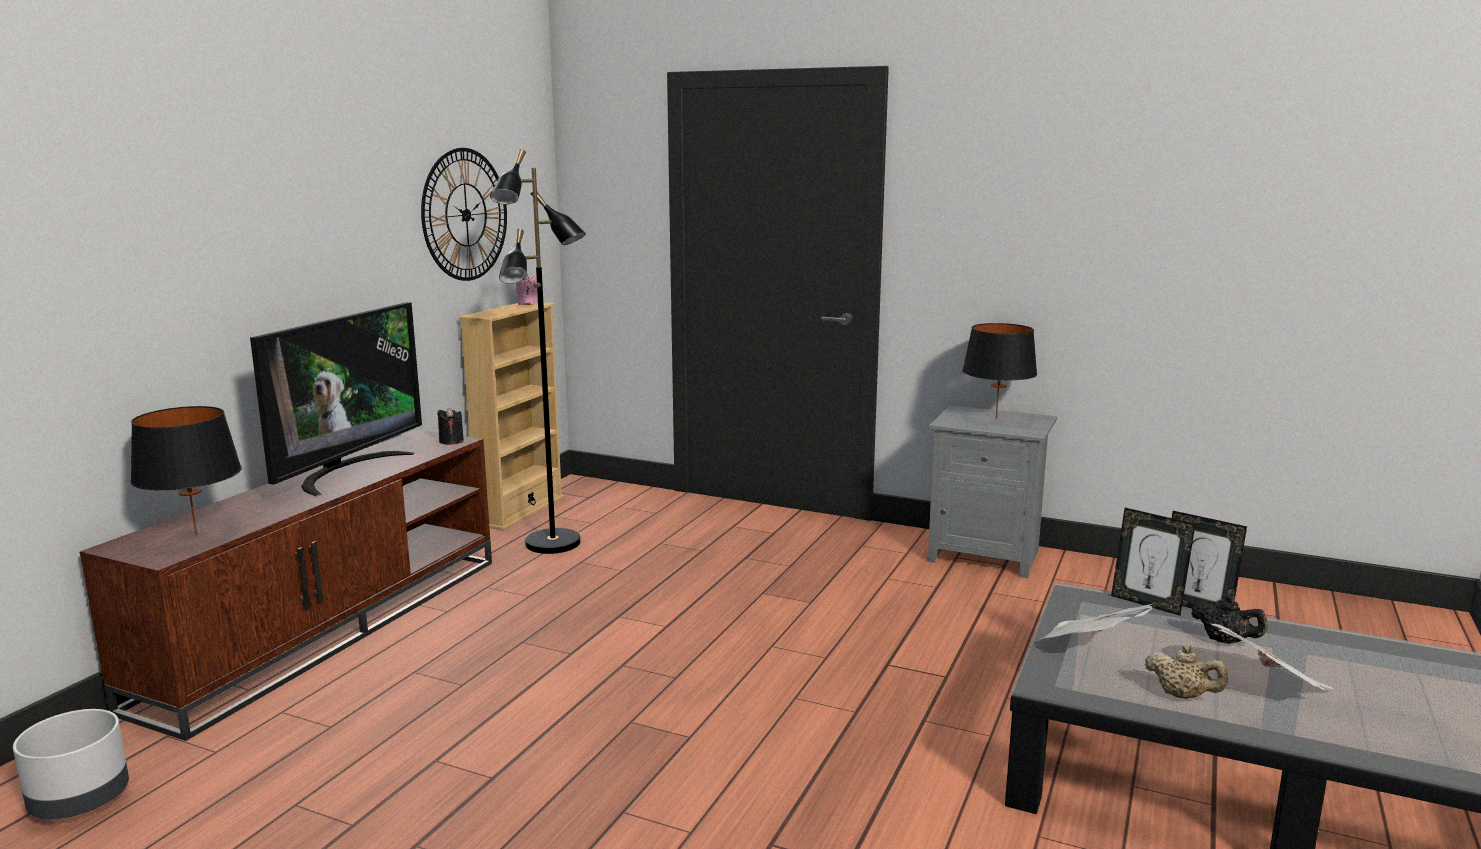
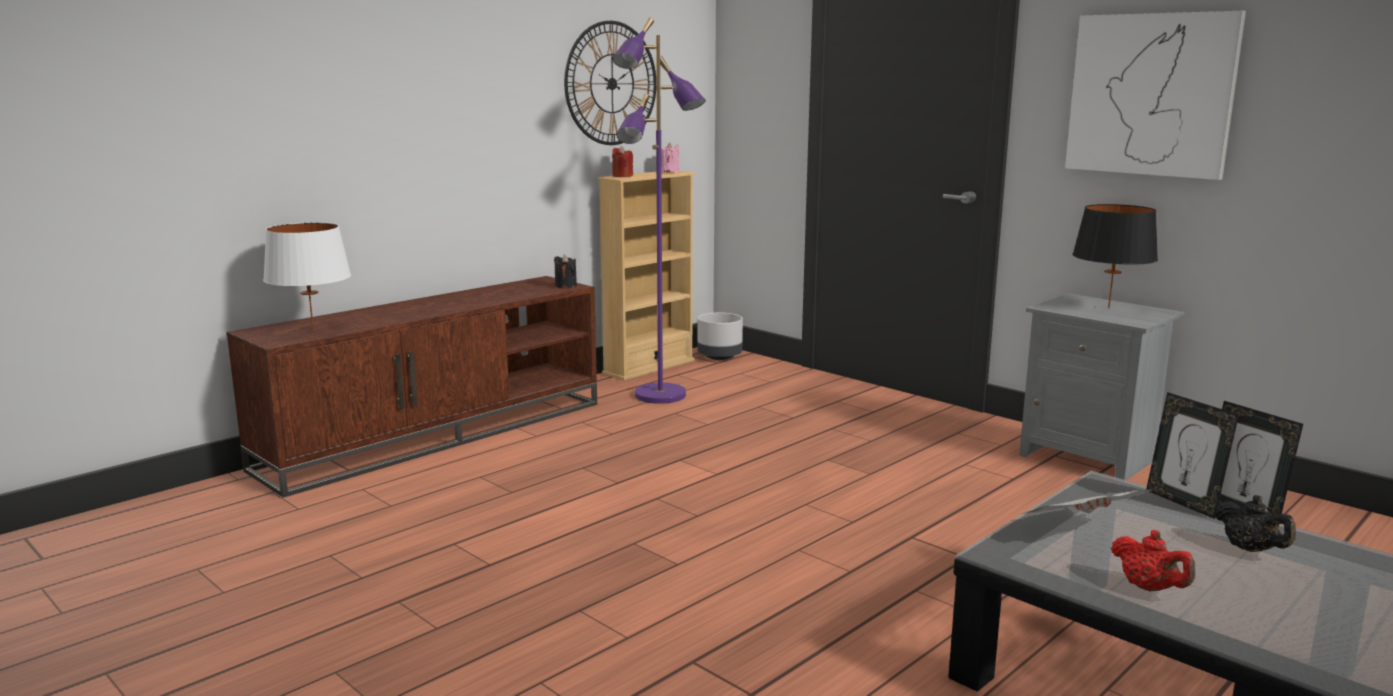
camera: 20 degrees right, 0 degrees up
grey planter [13,709,129,819] -> grey planter moved to [697,313,743,360]
black table lamp [130,406,242,536] -> white table lamp [263,222,351,330]
television [250,302,422,496] -> none
black floor lamp [490,149,586,554] -> purple floor lamp [612,18,706,404]
beige teapot [1145,644,1228,699] -> red teapot [1111,530,1195,591]
newspaper [1211,624,1334,690] -> none
none -> red candle [612,146,633,177]
none -> picture [1065,11,1246,180]

